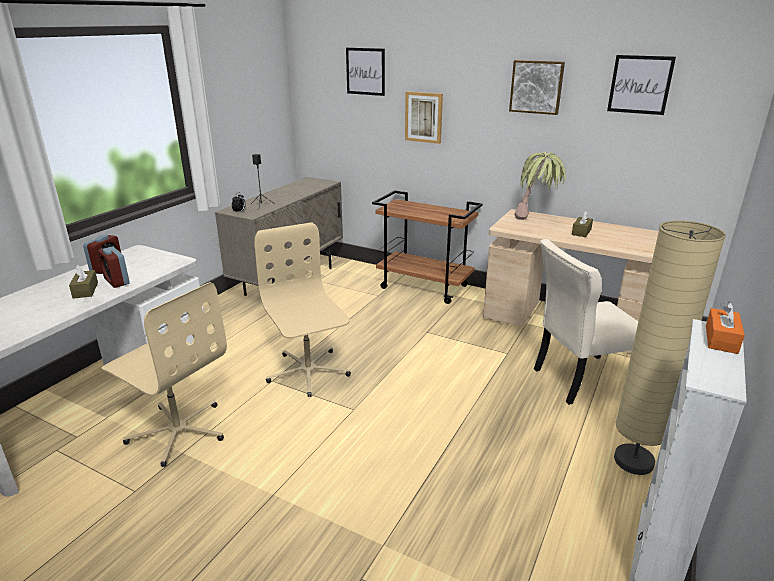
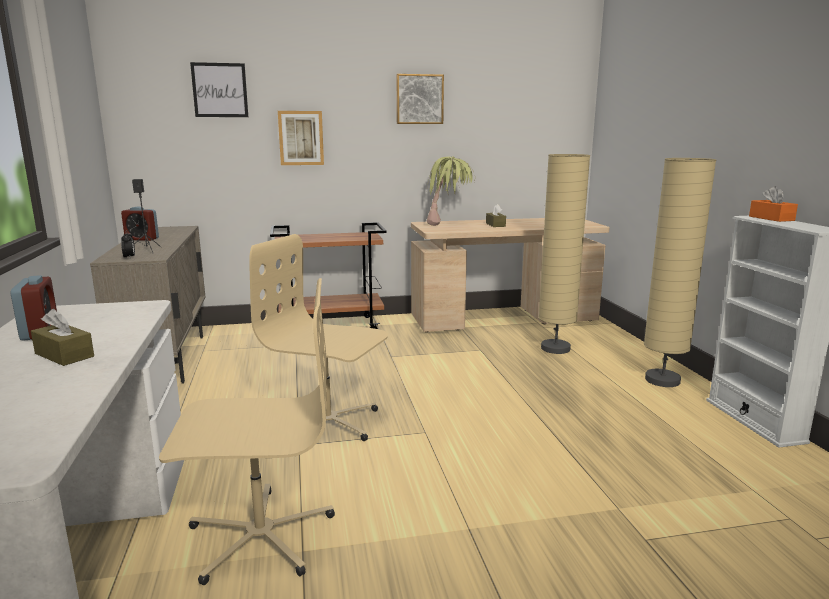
camera: 40 degrees left, 10 degrees down
alarm clock [98,246,130,288] -> alarm clock moved to [121,206,159,241]
beige chair [534,239,638,405] -> beige floor lamp [539,154,590,354]
picture [607,55,676,115] -> none

